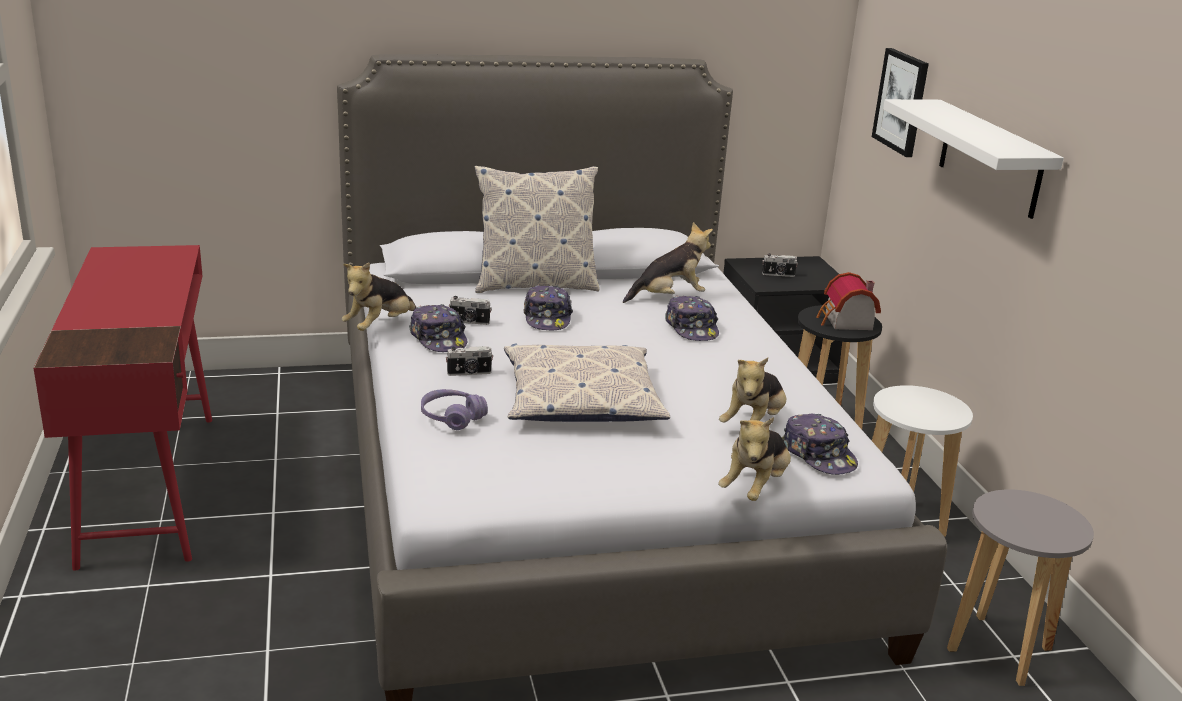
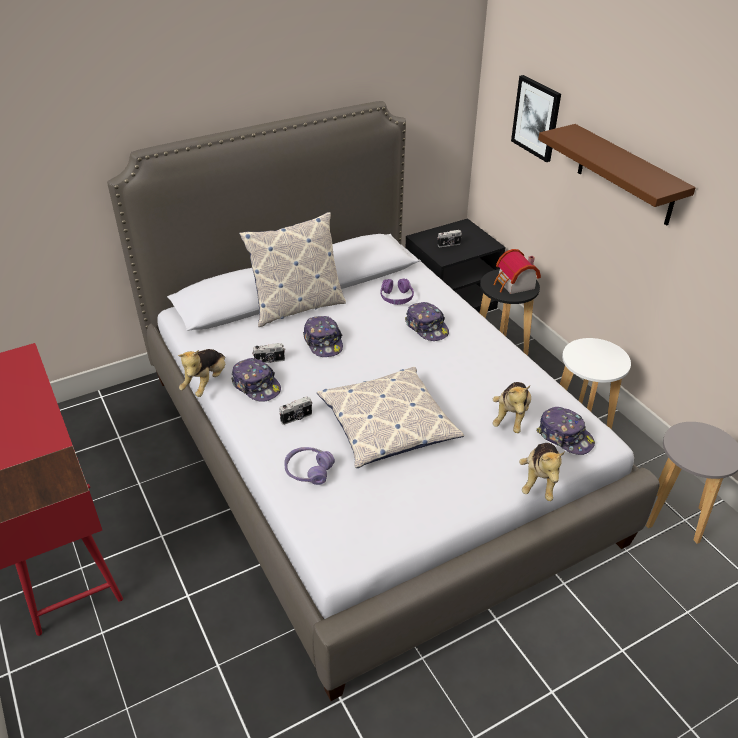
camera: 15 degrees left, 15 degrees up
plush toy [623,222,713,303] -> purple headphones [381,278,414,305]
white shelf [883,99,1064,219] -> brown shelf [538,124,696,225]

